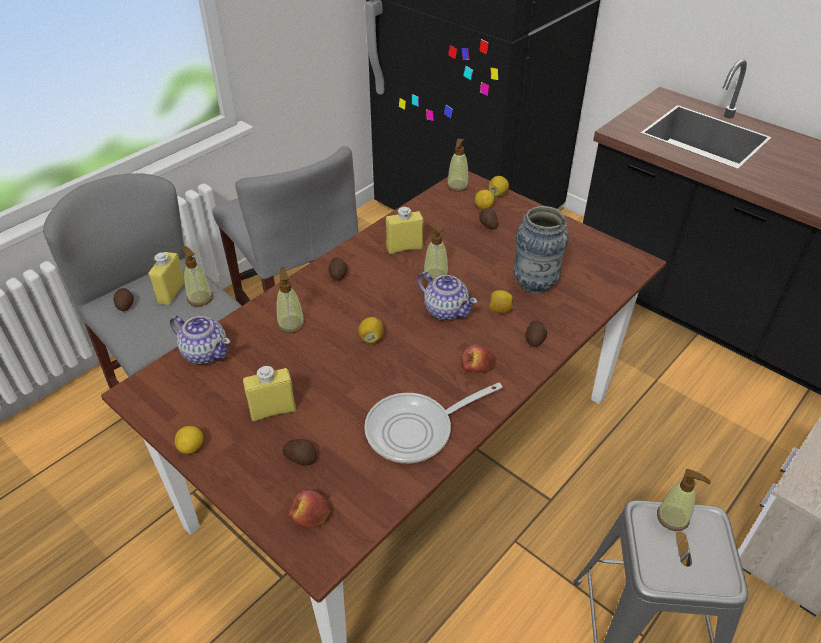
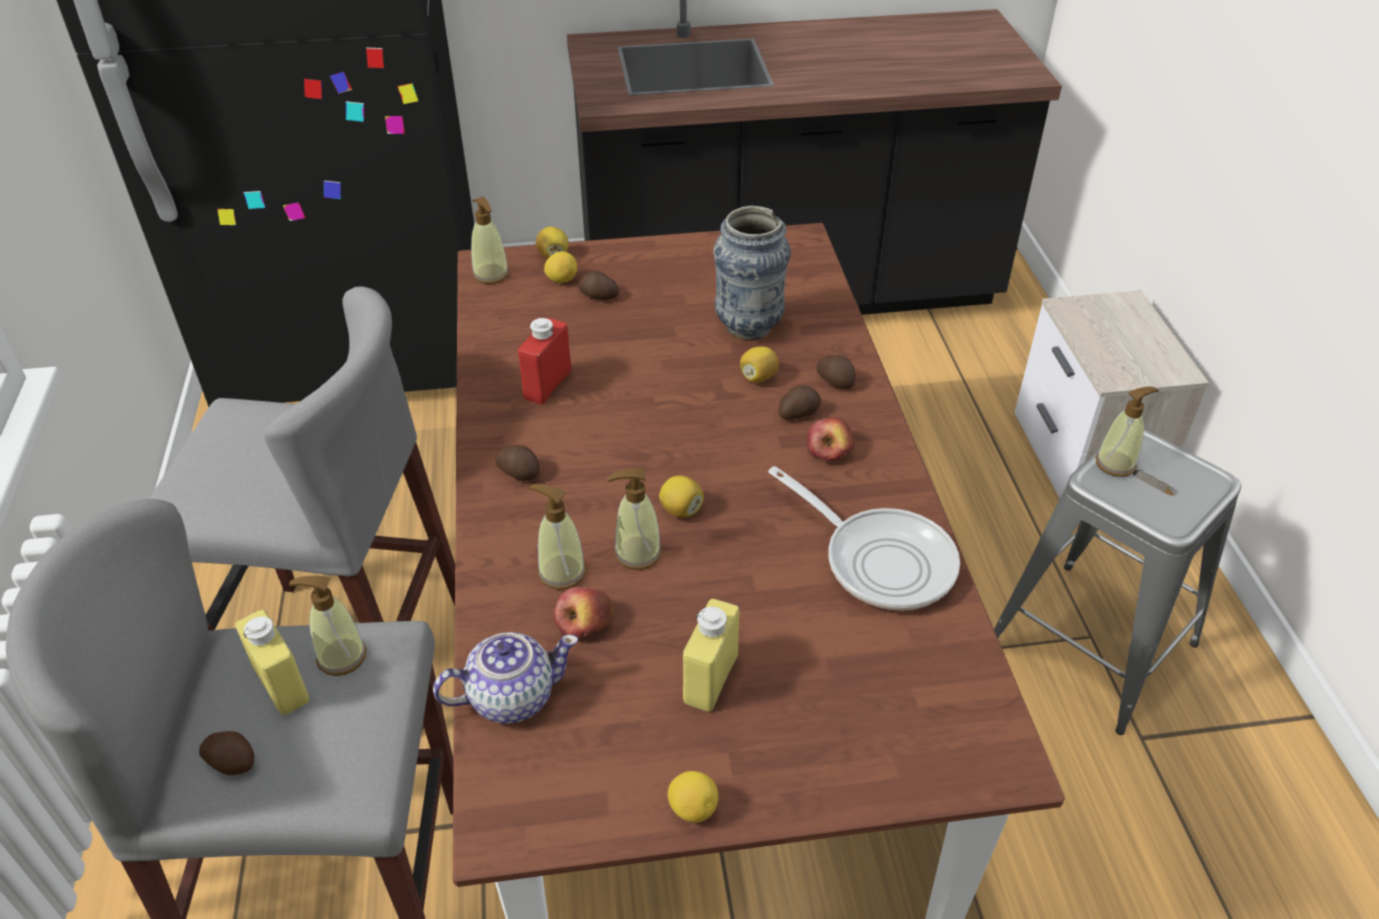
camera: 50 degrees left, 0 degrees up
potato [282,439,317,466] -> potato moved to [778,385,821,420]
apple [289,490,332,528] -> apple moved to [554,587,613,639]
frying pan [365,383,503,463] -> frying pan turned 60 degrees counterclockwise [768,466,960,610]
yellow bottle [386,207,424,254] -> red bottle [518,318,572,405]
teapot [417,272,478,320] -> none
soap dispenser [423,223,449,282] -> soap dispenser moved to [608,468,662,570]

